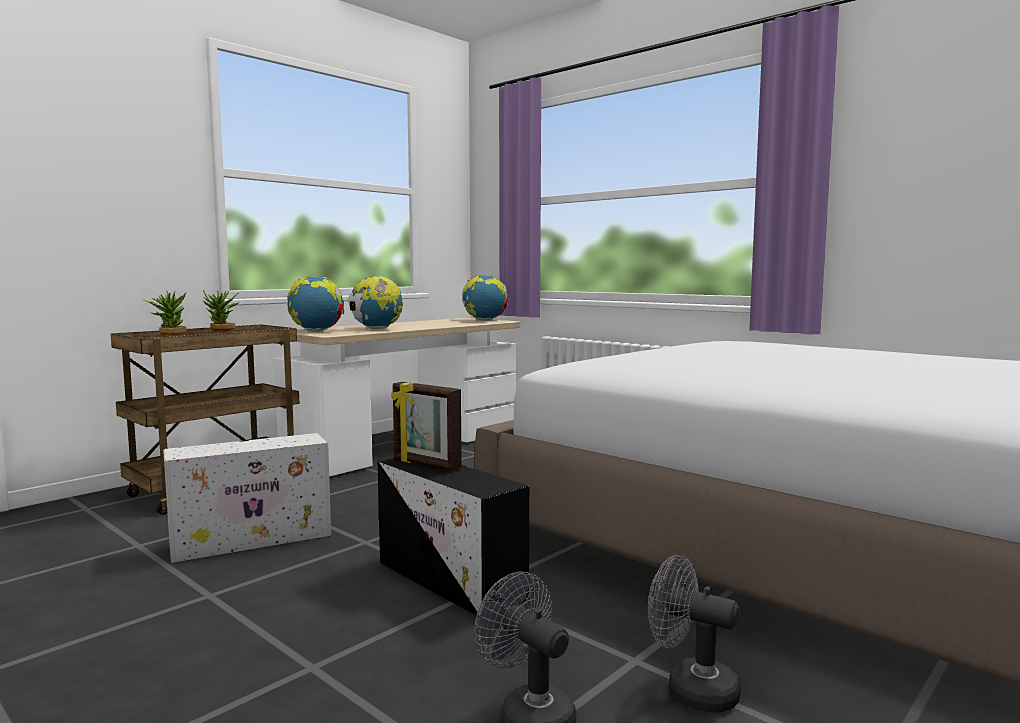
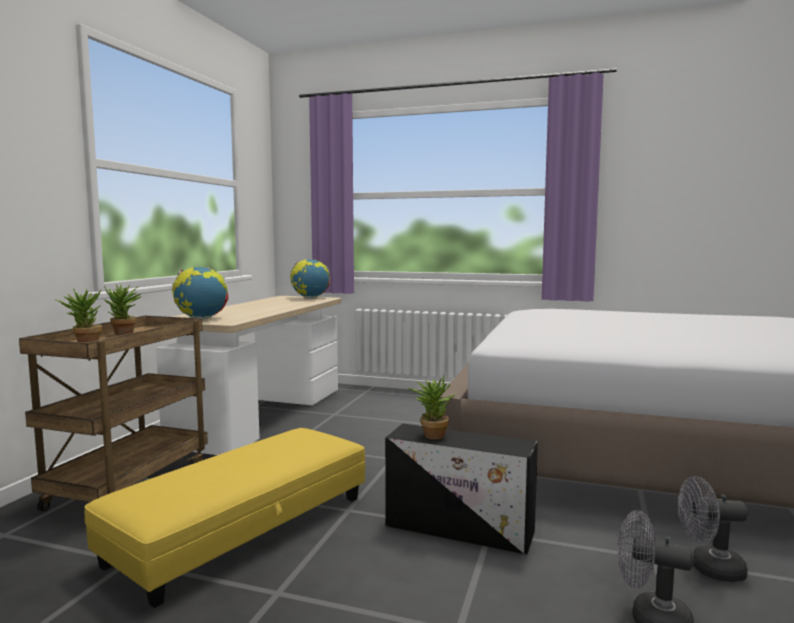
camera: 25 degrees left, 0 degrees up
white storage box [163,433,331,563] -> yellow ottoman [85,428,365,608]
globe [348,276,403,329] -> none
picture frame [391,382,462,471] -> potted plant [408,375,455,440]

